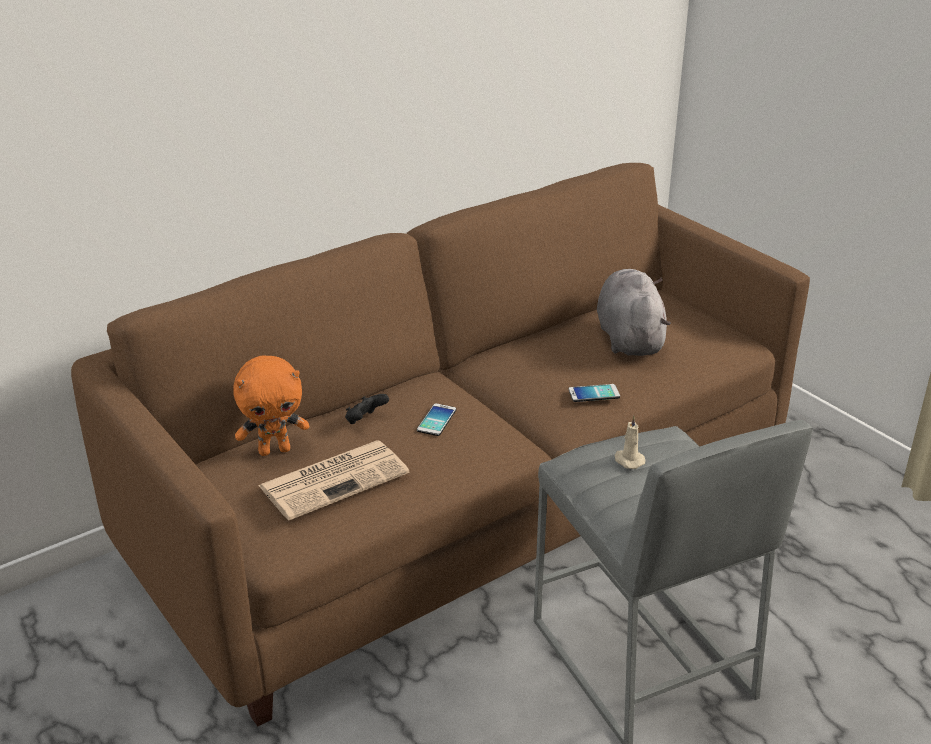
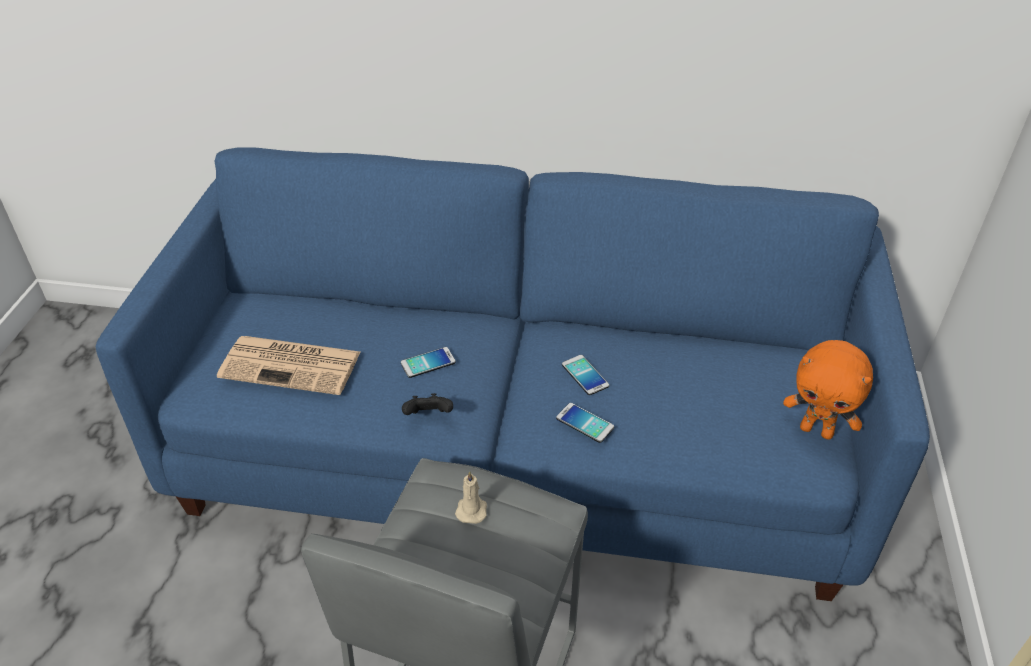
camera: 45 degrees right, 10 degrees up
brown sofa [71,163,810,726] -> blue sofa [96,147,930,601]
orange plush toy [233,356,309,456] -> orange plush toy moved to [783,340,873,440]
black game controller [345,394,389,424] -> black game controller moved to [402,393,453,415]
grey plush toy [597,269,671,356] -> none
none -> phone [562,355,609,395]

